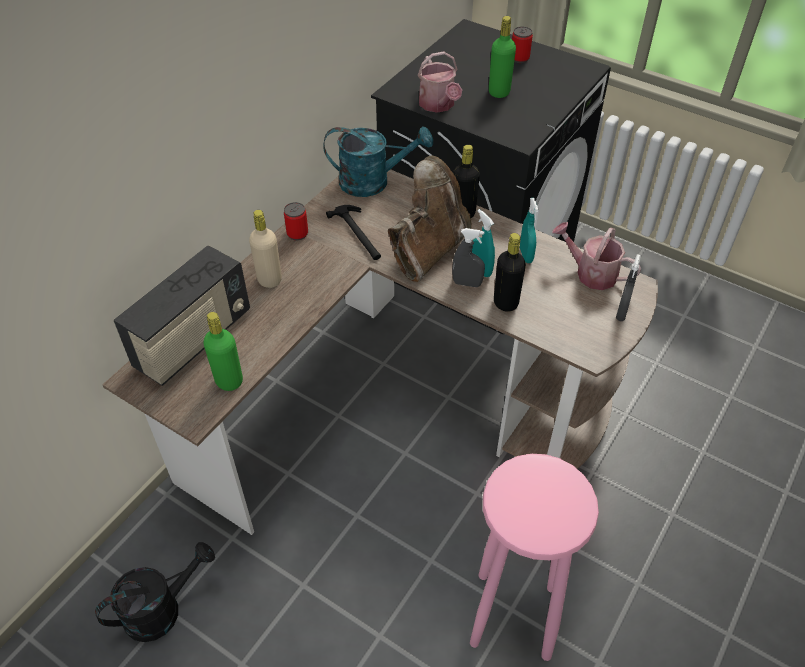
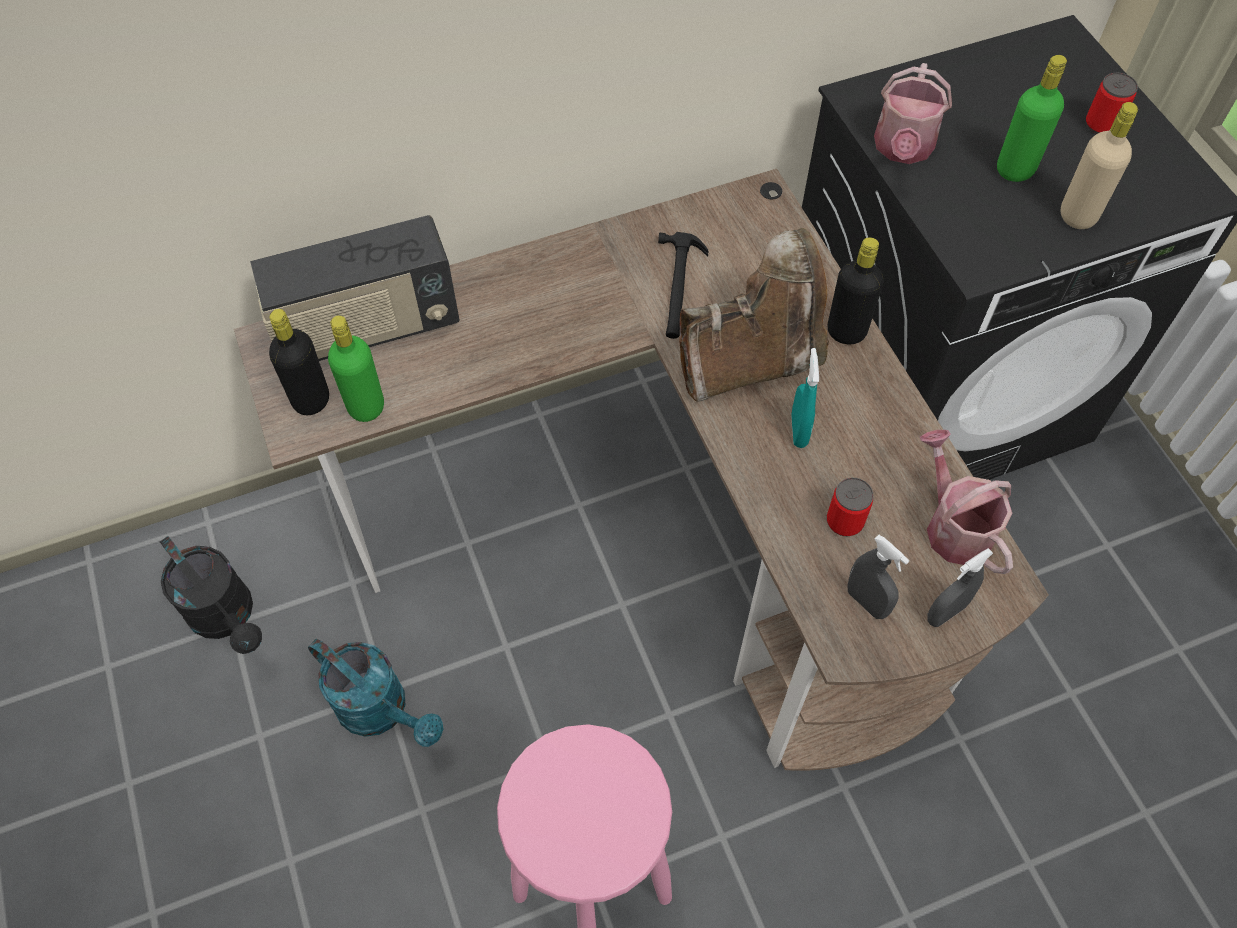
camera: 35 degrees right, 10 degrees up
black watering can [95,542,215,642] -> black watering can turned 45 degrees clockwise [160,536,262,654]
beige bottle [249,210,282,288] -> beige bottle moved to [1060,102,1138,229]
can [284,202,308,240] -> can moved to [827,478,873,536]
turquoise watering can [323,126,433,197] -> turquoise watering can moved to [308,639,443,747]
grey spray bottle [452,228,485,287] -> grey spray bottle moved to [847,535,909,619]
black bottle [494,233,526,312] -> black bottle moved to [269,309,329,415]
turquoise spray bottle [520,198,539,263] -> none

